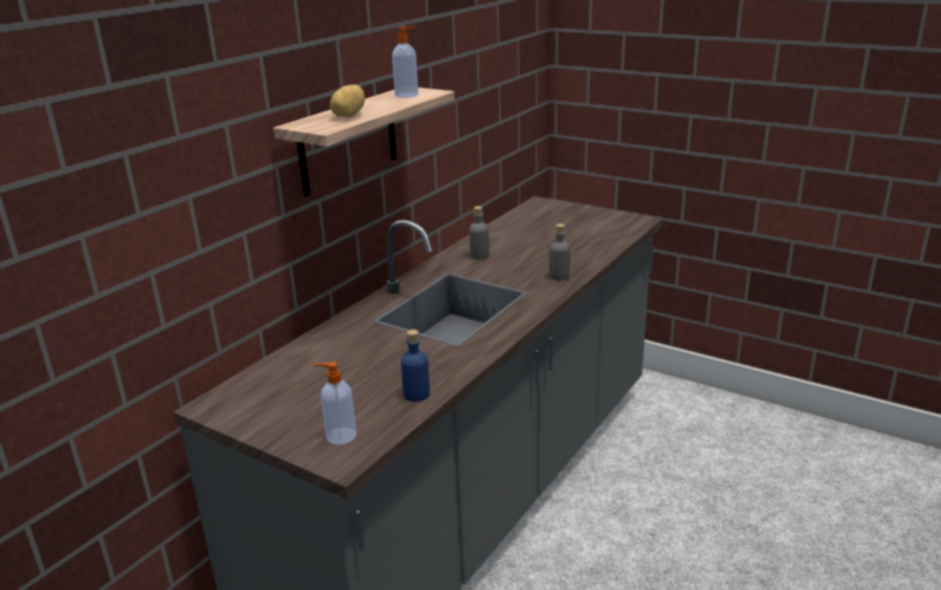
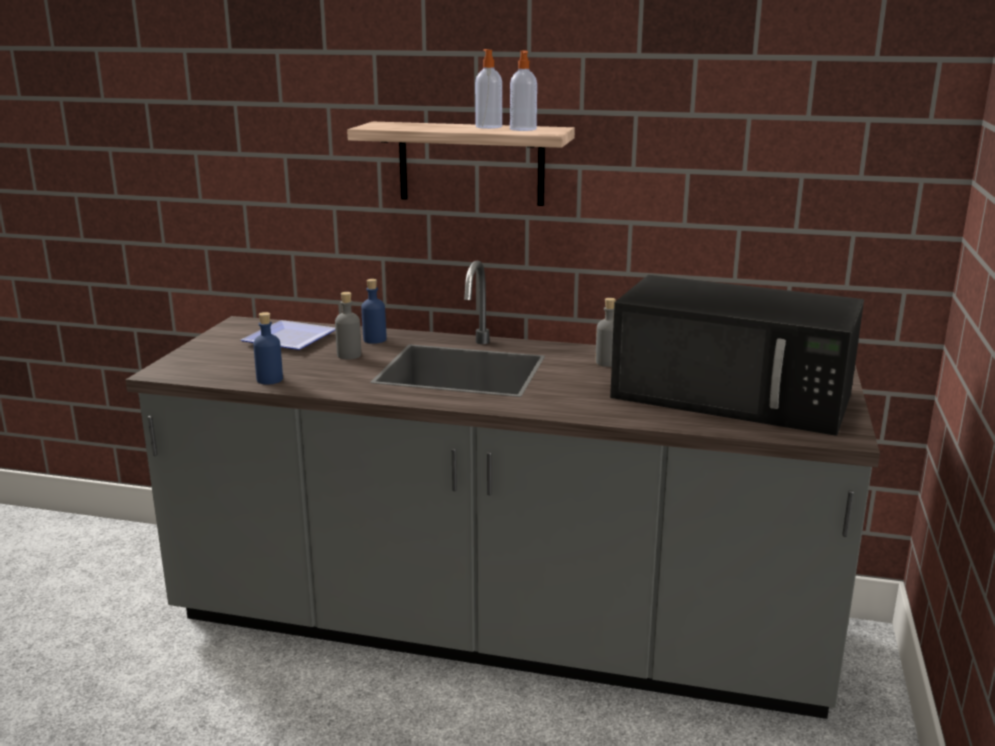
camera: 70 degrees right, 5 degrees down
soap dispenser [314,362,357,445] -> soap dispenser moved to [475,49,502,129]
potato [330,85,365,117] -> none
grey bottle [549,224,570,280] -> grey bottle moved to [335,292,361,359]
none -> plate [241,320,335,350]
none -> blue bottle [361,279,387,344]
none -> black microwave [610,275,864,436]

